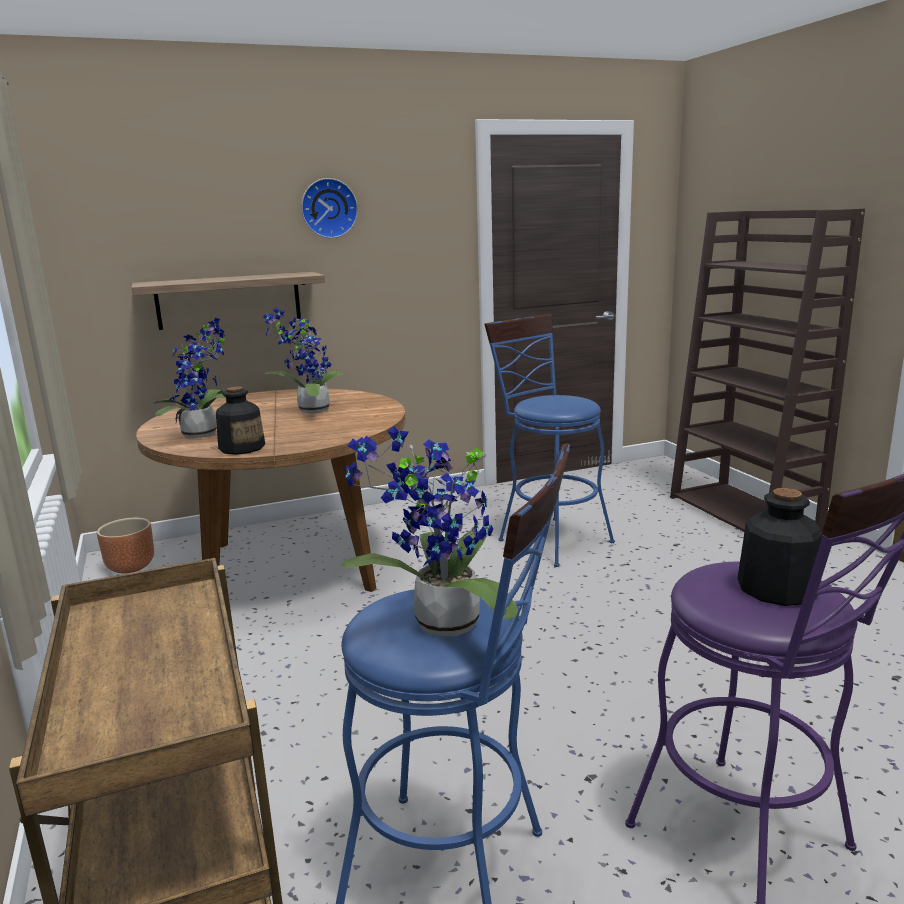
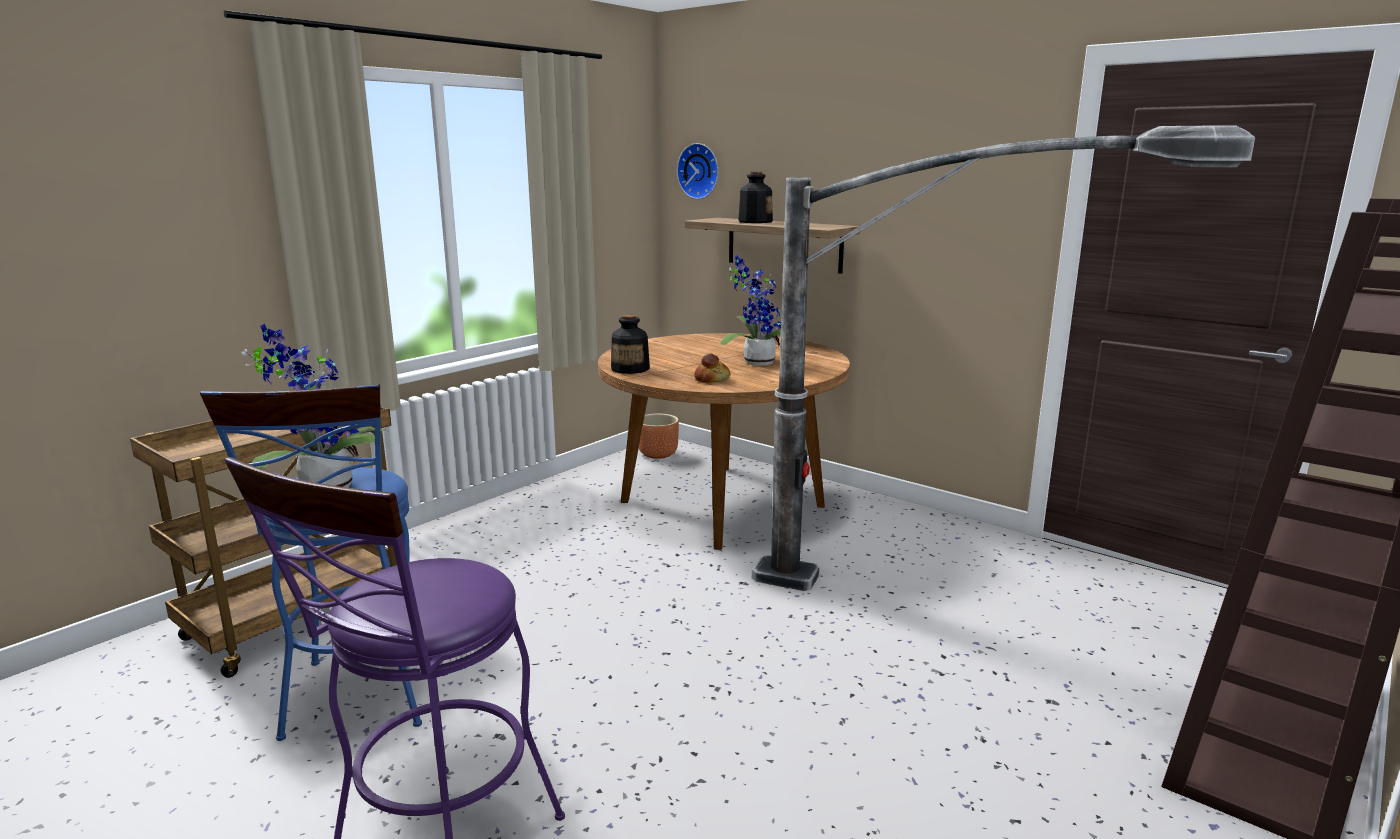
camera: 60 degrees right, 0 degrees up
potted plant [155,318,226,439] -> none
wall clock [301,178,358,238] -> wall clock moved to [677,143,719,199]
blue stool [484,314,615,567] -> floor lamp [752,125,1255,591]
bottle [737,488,823,606] -> bottle moved to [738,172,773,223]
none -> bread [694,353,730,383]

